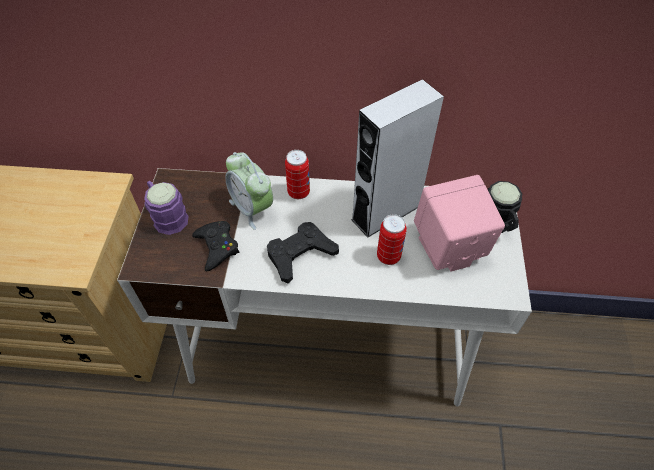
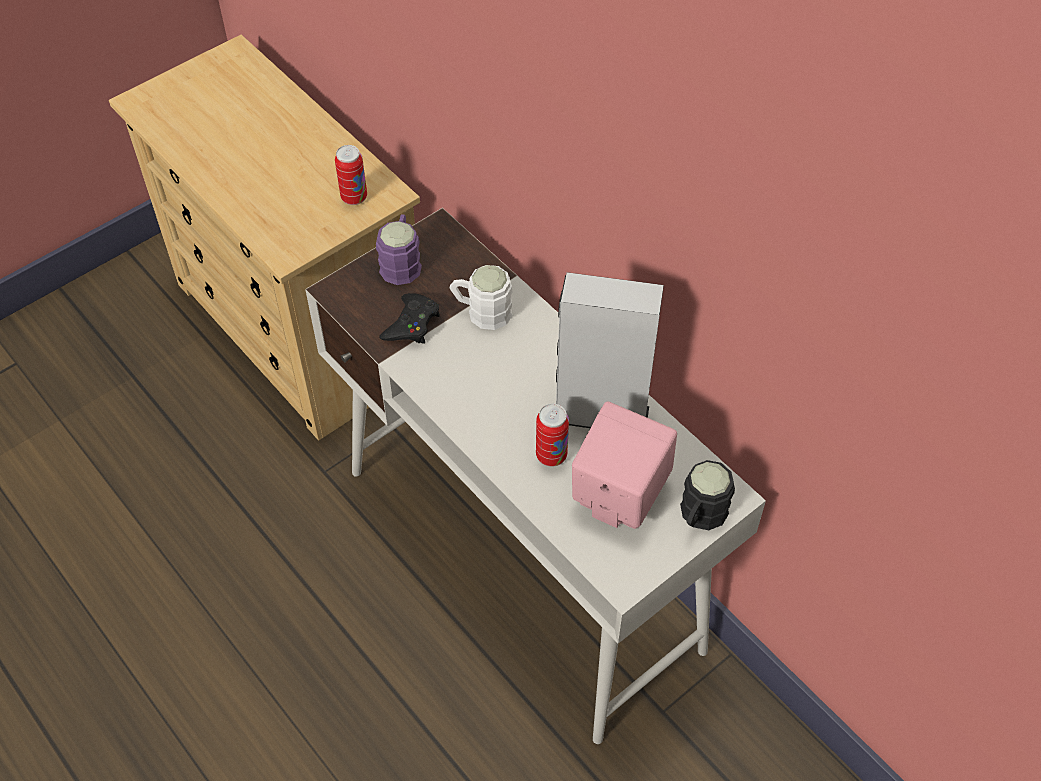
camera: 45 degrees right, 0 degrees up
alarm clock [225,152,273,230] -> white mug [449,265,513,330]
black game controller [267,222,339,283] -> none
can [285,150,310,199] -> can moved to [335,145,367,205]

